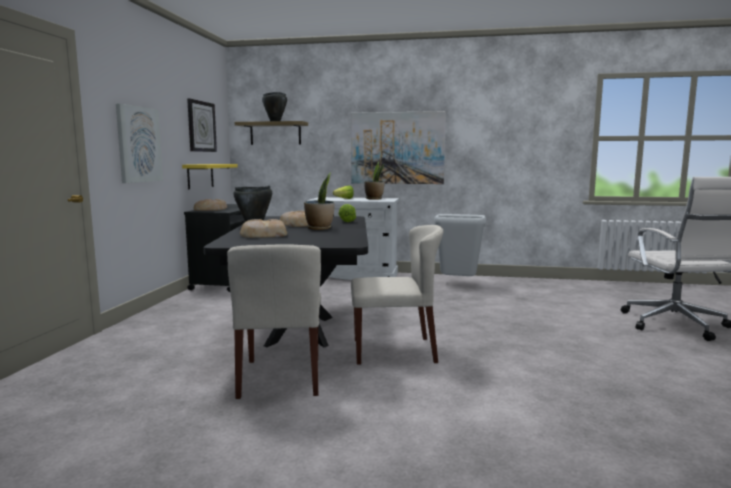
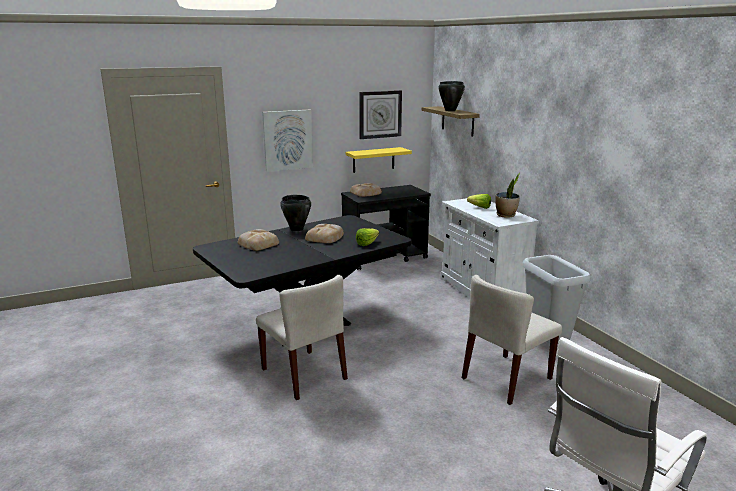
camera: 55 degrees right, 10 degrees up
beige chair [227,244,321,399] -> beige chair moved to [462,275,562,405]
potted plant [304,172,335,230] -> none
picture [351,111,446,184] -> none

